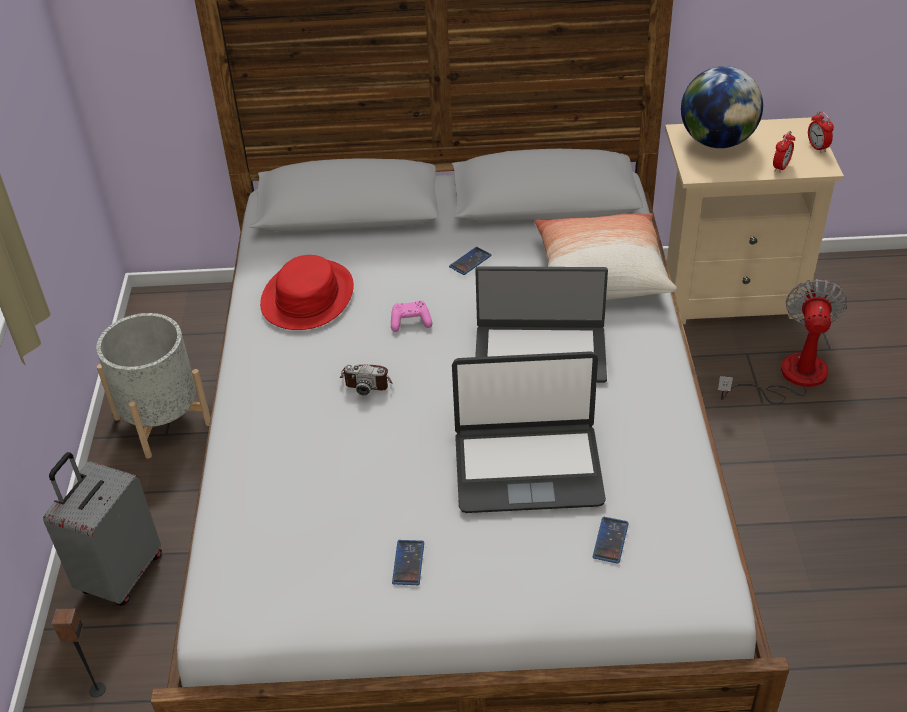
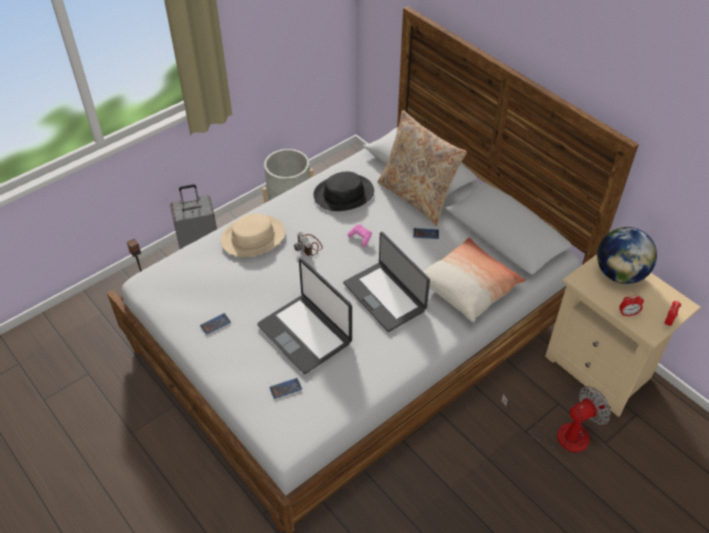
camera: 50 degrees right, 5 degrees up
red hat [260,255,354,330] -> black hat [313,172,374,211]
none -> beige hat [221,214,285,257]
none -> beige pillow [378,110,467,226]

